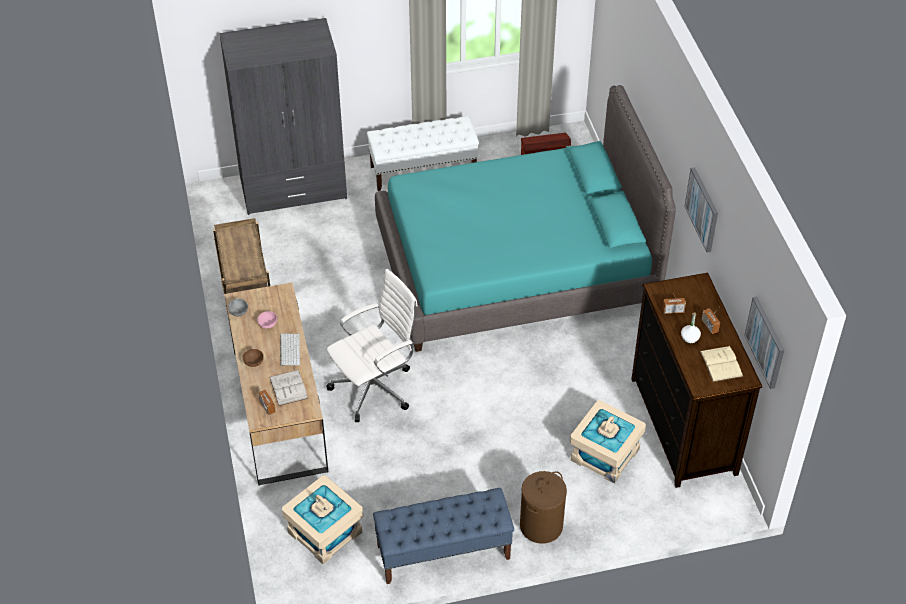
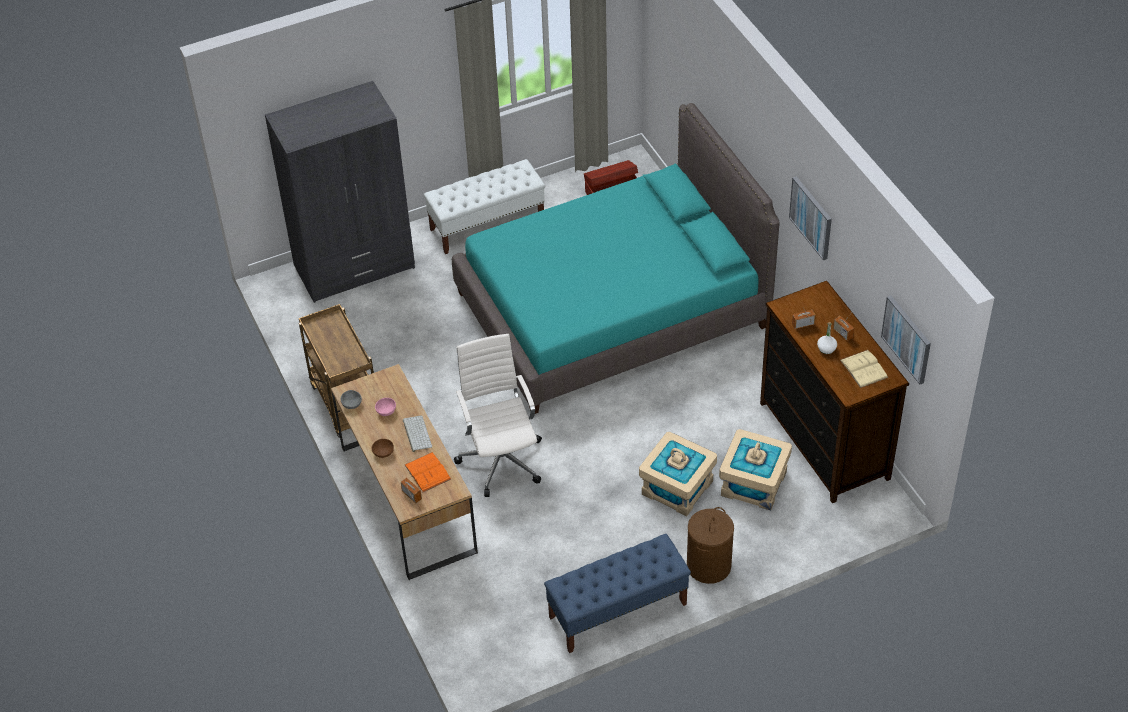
camera: 10 degrees left, 0 degrees up
white book [269,370,308,406] -> orange book [404,452,451,492]
beige storage box [282,476,363,564] -> beige storage box moved to [639,432,717,516]
white office chair [326,269,418,422] -> white office chair turned 60 degrees counterclockwise [454,334,542,497]

